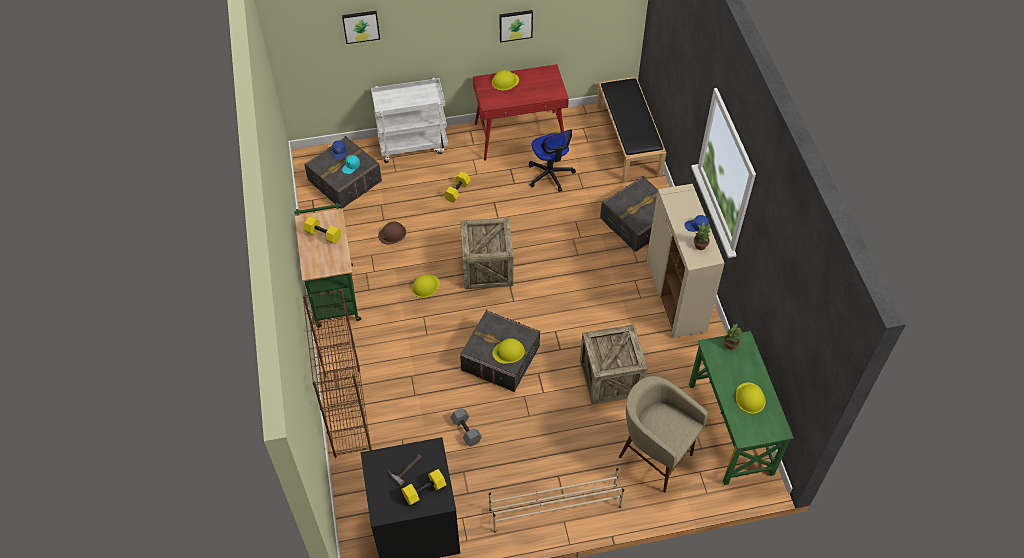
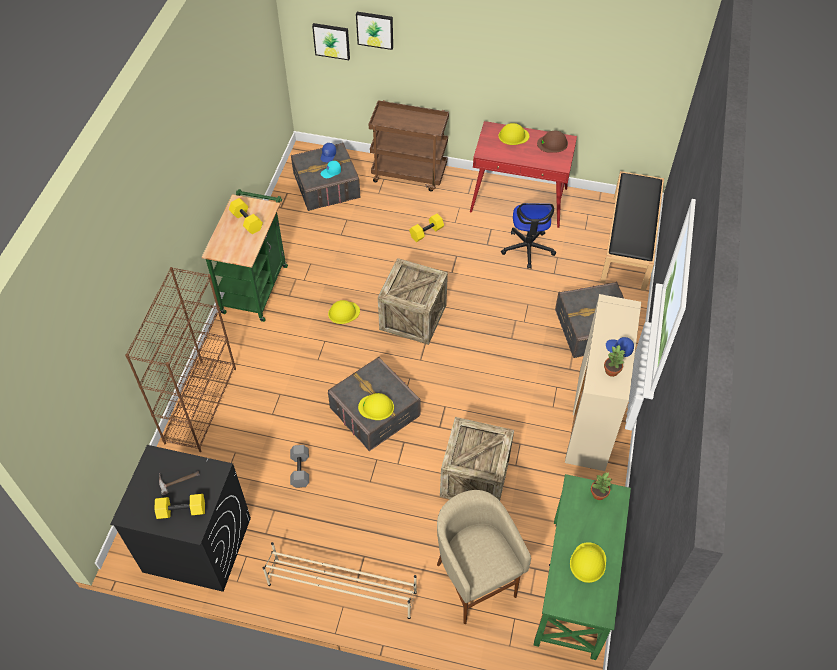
camera: 25 degrees right, 0 degrees up
white cart [371,78,448,163] -> brown cart [369,100,449,191]
brown hard hat [378,221,406,245] -> brown hard hat moved to [537,131,568,153]
picture [499,10,533,42] -> picture moved to [312,23,350,60]

